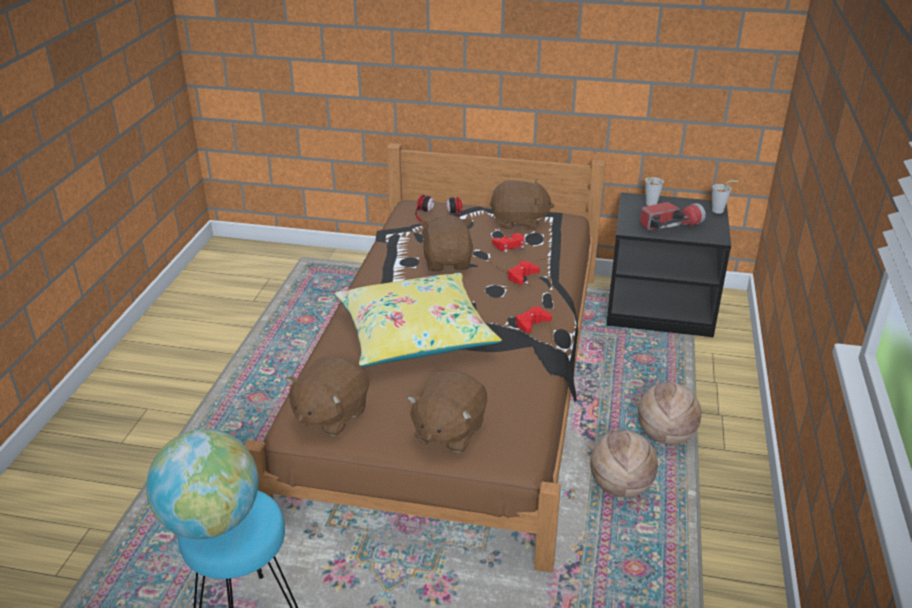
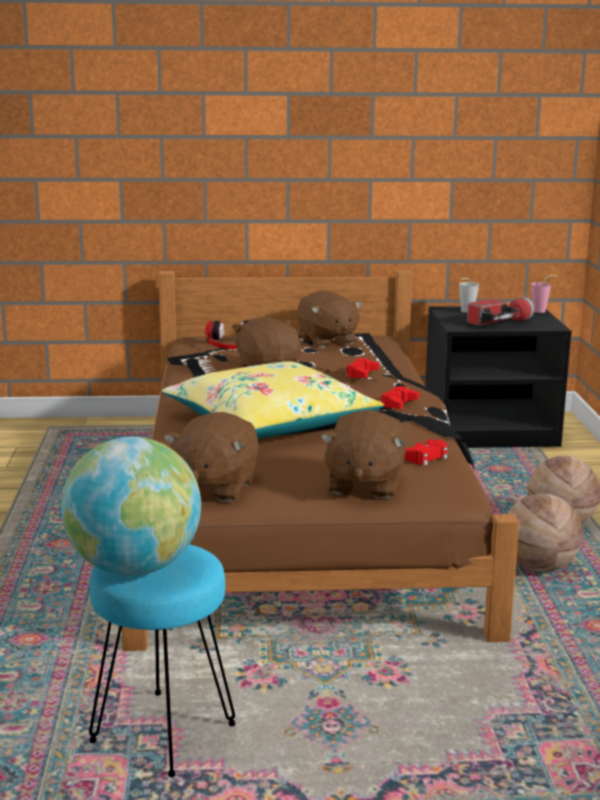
camera: 15 degrees left, 15 degrees down
brown plush toy [490,179,554,230] -> brown plush toy turned 75 degrees clockwise [297,291,362,348]
red game controller [492,233,524,252] -> red game controller moved to [404,439,448,466]
grey cup [712,180,738,214] -> pink cup [531,275,557,313]

